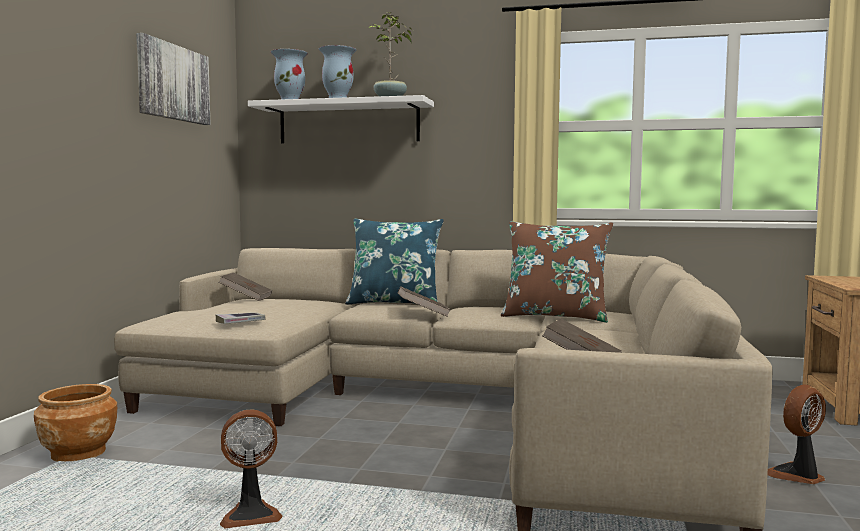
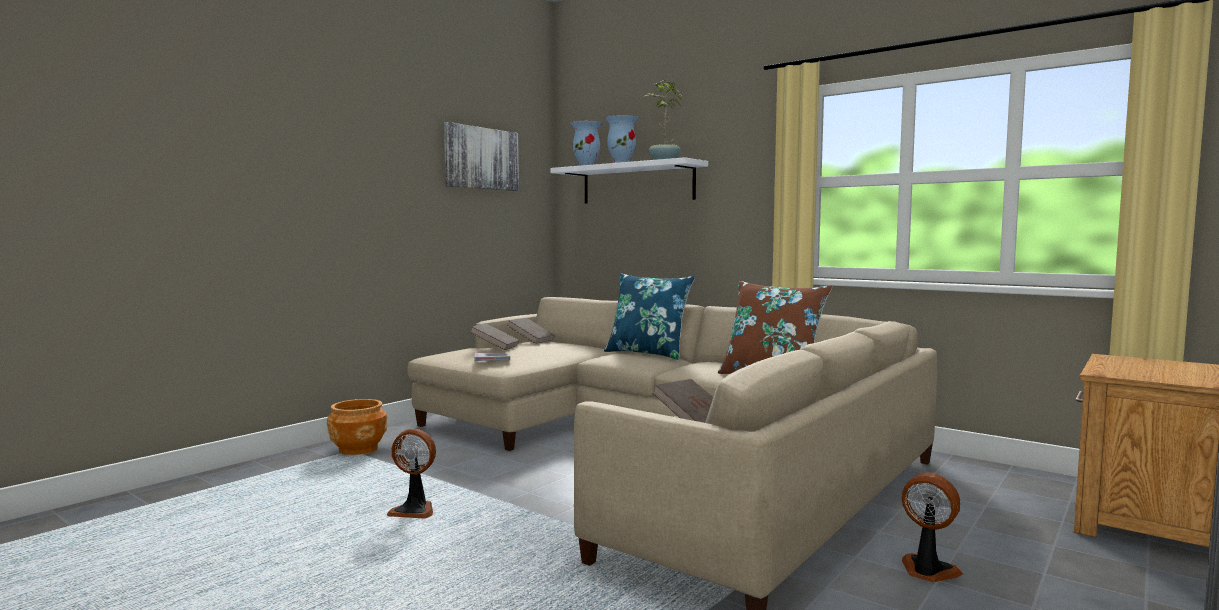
camera: 25 degrees right, 0 degrees up
brown book [398,286,451,317] -> brown book moved to [470,323,519,350]
fan [767,384,826,484] -> fan turned 45 degrees clockwise [902,473,963,582]

